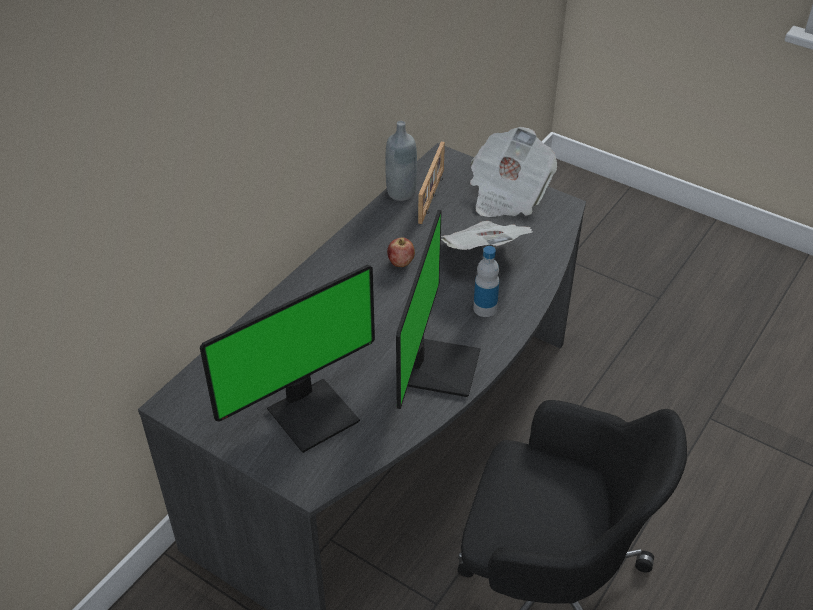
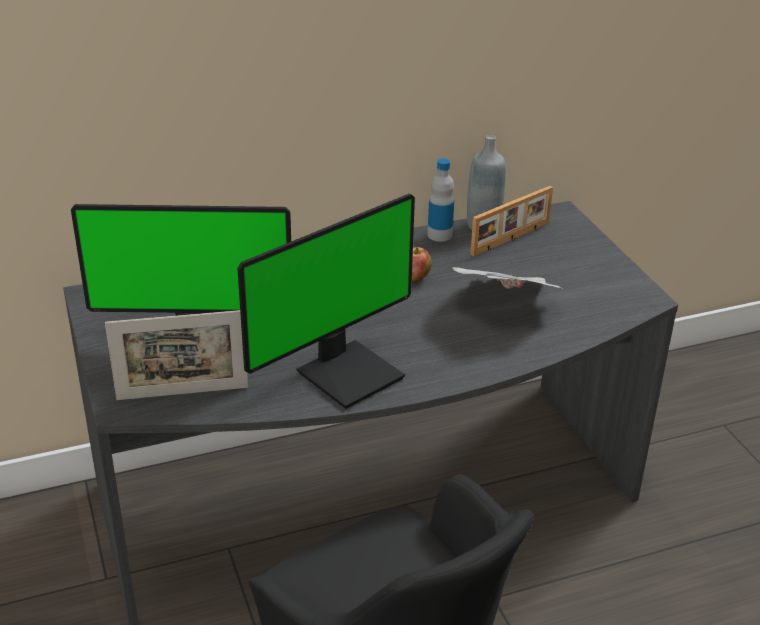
camera: 35 degrees right, 10 degrees down
newspaper [470,127,557,217] -> none
bottle [473,246,499,317] -> bottle moved to [427,158,454,242]
none -> picture frame [105,310,248,400]

